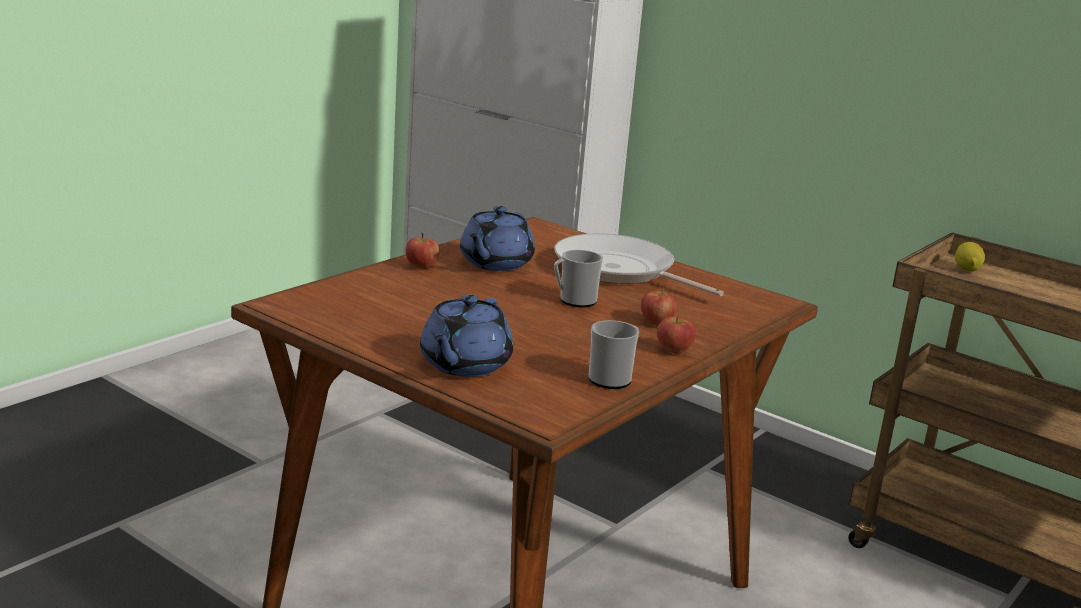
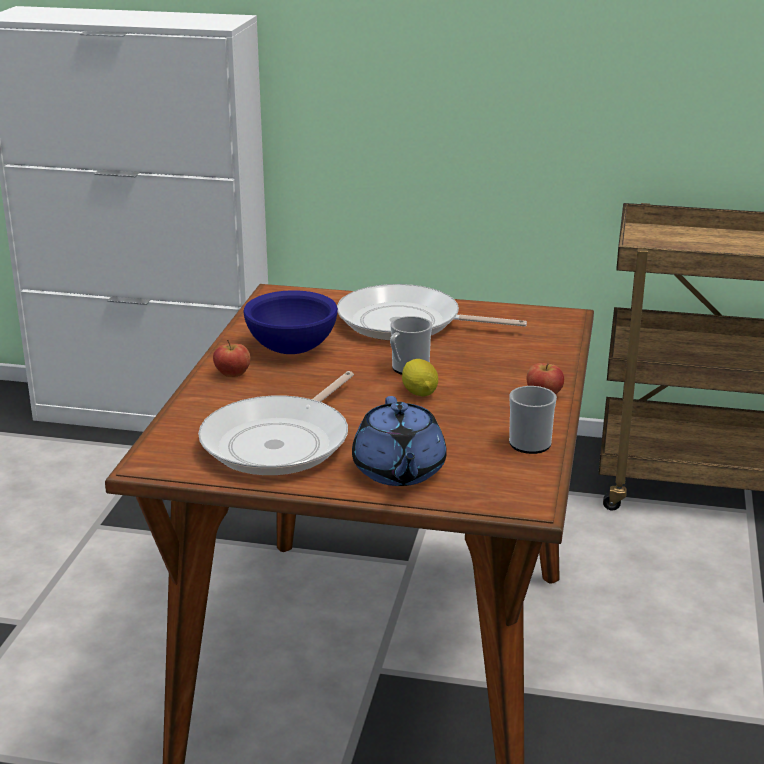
camera: 25 degrees left, 5 degrees up
blue teapot [460,206,535,271] -> blue bowl [243,290,338,354]
apple [641,287,676,326] -> none
lemon [955,242,985,272] -> lemon moved to [402,359,438,396]
none -> frying pan [198,371,354,475]

